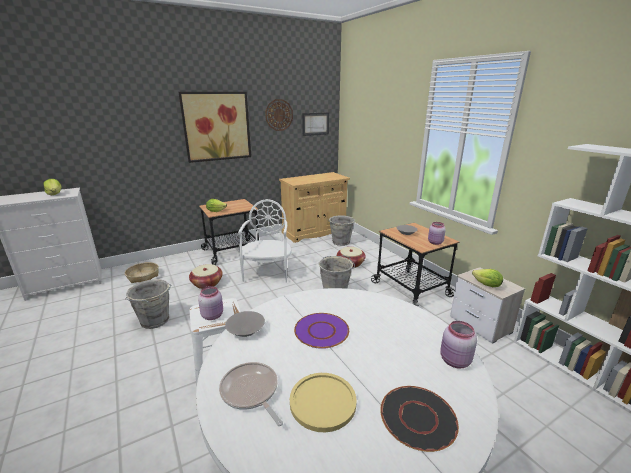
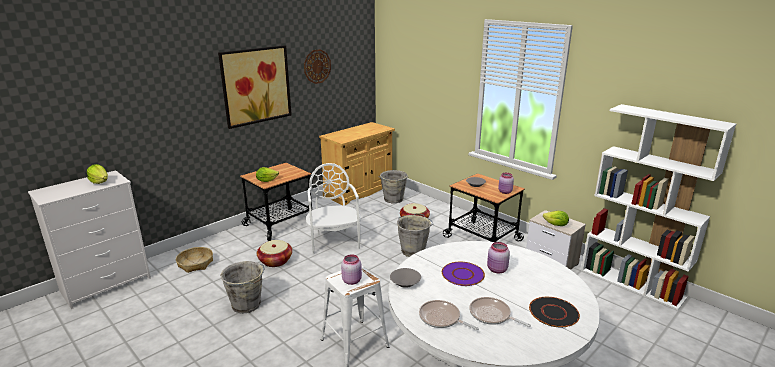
camera: 15 degrees left, 0 degrees up
yellow plate [290,373,357,432] -> frying pan [469,297,531,327]
picture [302,112,329,136] -> none
pink jar [440,321,477,369] -> pink jar moved to [487,242,510,274]

